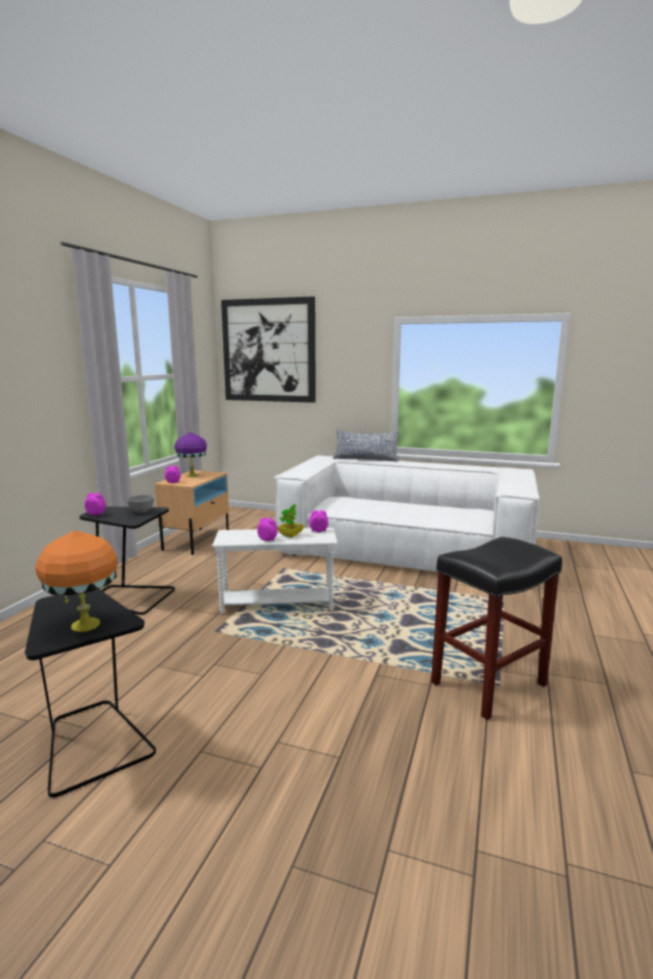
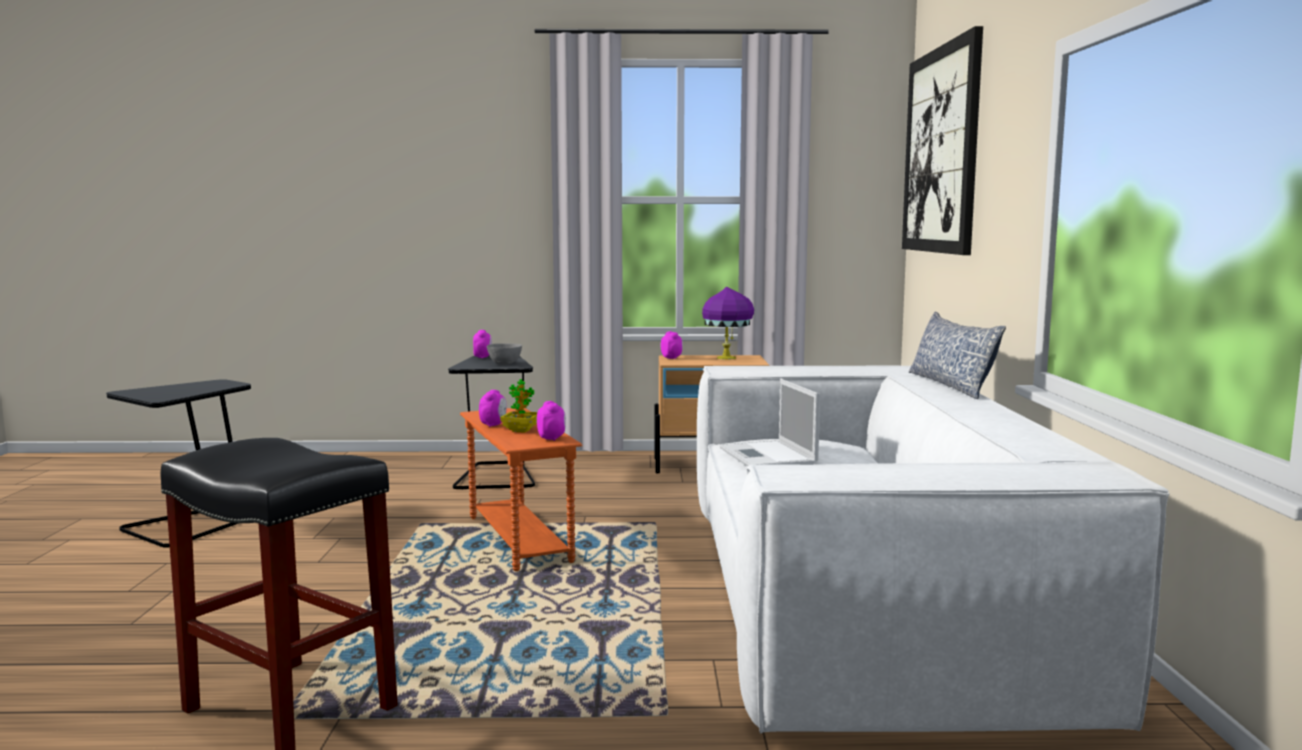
camera: 70 degrees right, 5 degrees down
orange table lamp [35,530,118,632] -> none
white side table [212,528,338,614] -> orange side table [460,408,583,571]
none -> laptop [720,379,820,467]

